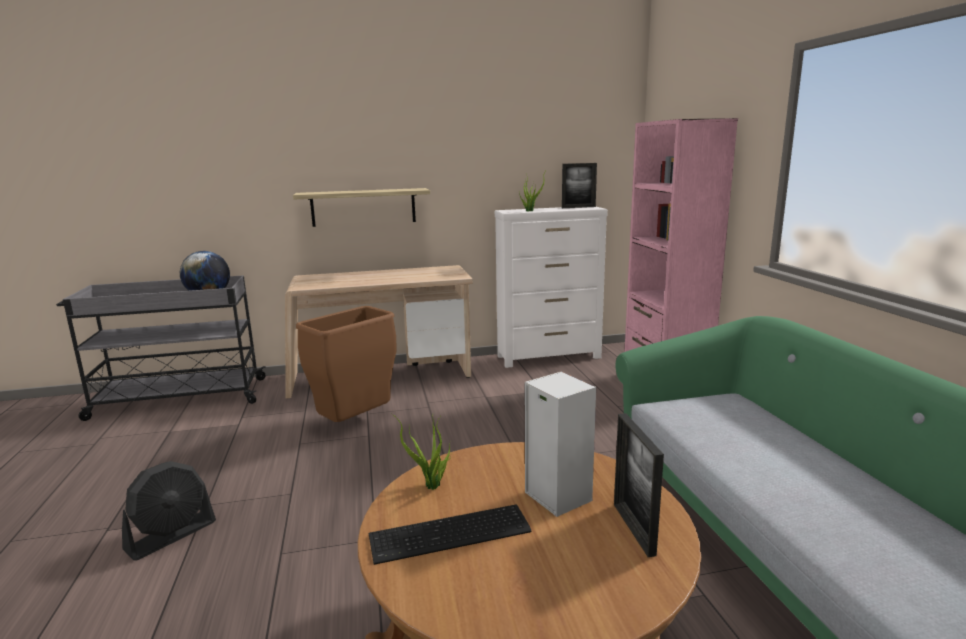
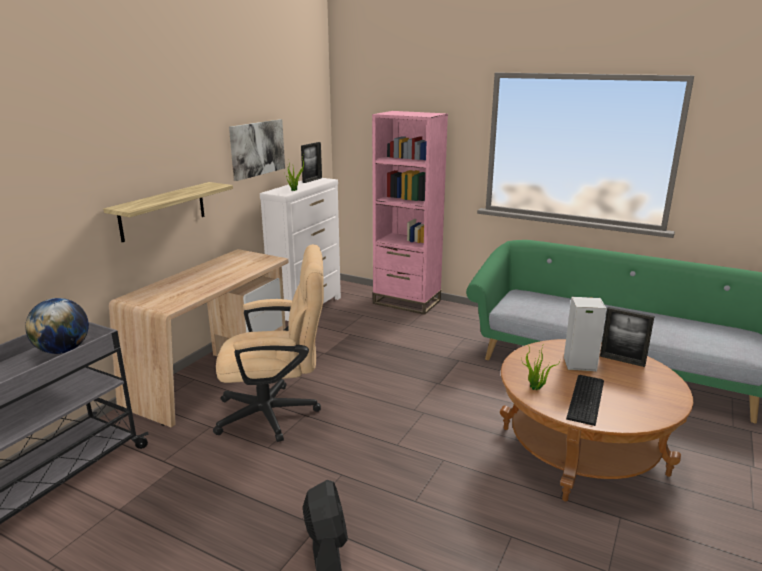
camera: 50 degrees left, 5 degrees up
brown trash can [296,306,396,422] -> beige office chair [213,244,324,442]
none -> picture [229,119,285,181]

